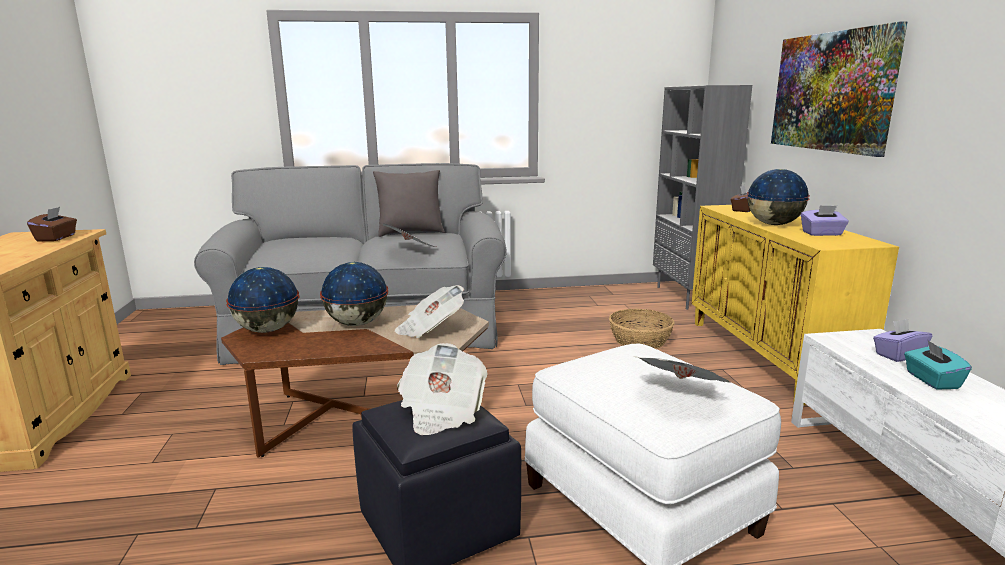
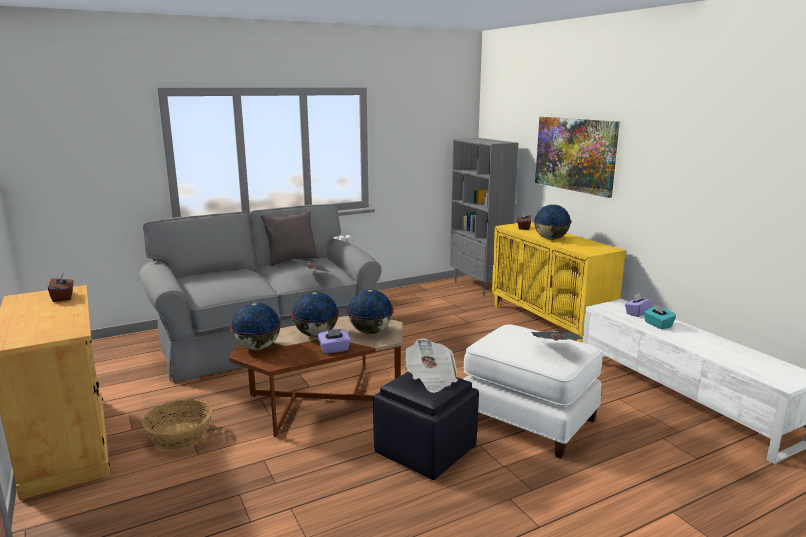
camera: 20 degrees left, 0 degrees up
newspaper [395,285,464,338] -> globe [347,289,393,334]
basket [609,309,675,349] -> basket moved to [142,399,212,450]
purple tissue box [801,205,849,236] -> purple tissue box moved to [317,329,351,354]

